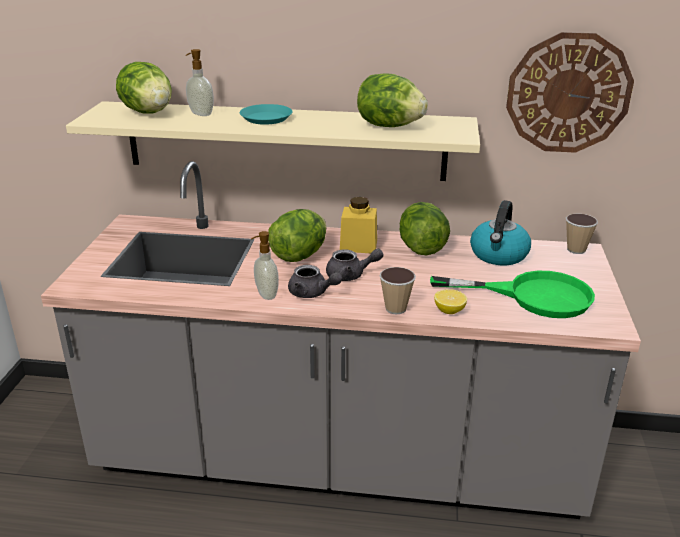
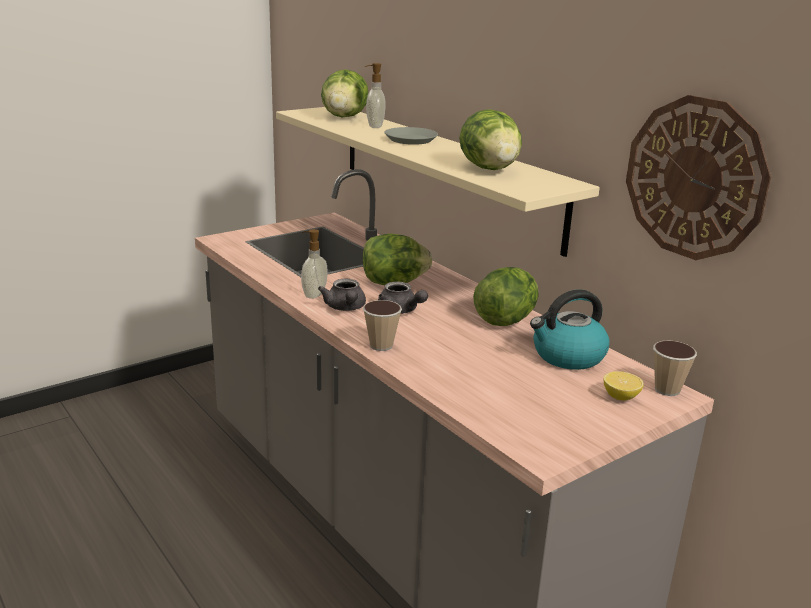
camera: 45 degrees right, 5 degrees down
turquoise plate [240,104,293,125] -> grey plate [384,127,438,145]
yellow jar [340,197,377,253] -> none
green frying pan [430,271,595,318] -> none
lemon [434,289,467,314] -> lemon moved to [604,371,643,401]

